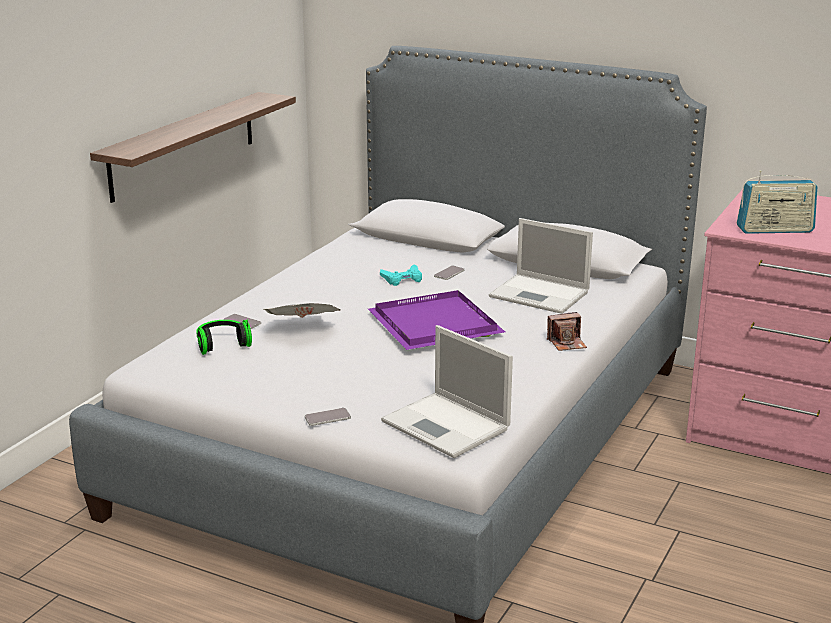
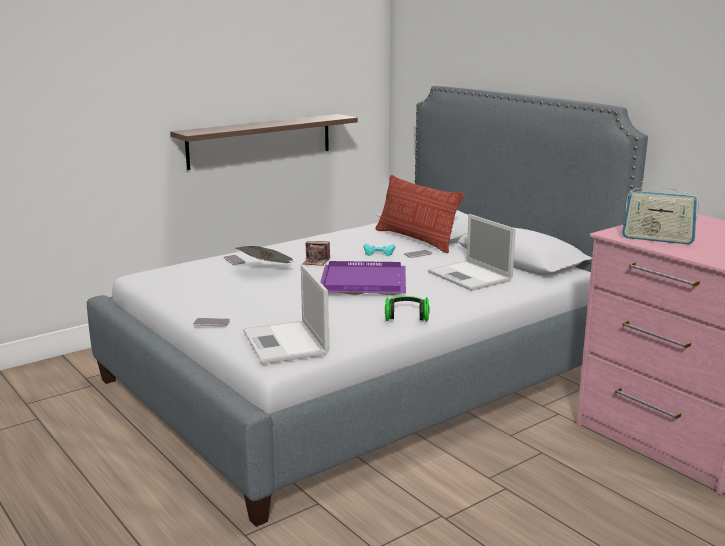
camera: 25 degrees right, 5 degrees down
headphones [196,319,252,355] -> headphones moved to [385,296,429,322]
camera [547,312,587,351] -> camera moved to [303,241,330,266]
none -> pillow [375,175,464,253]

